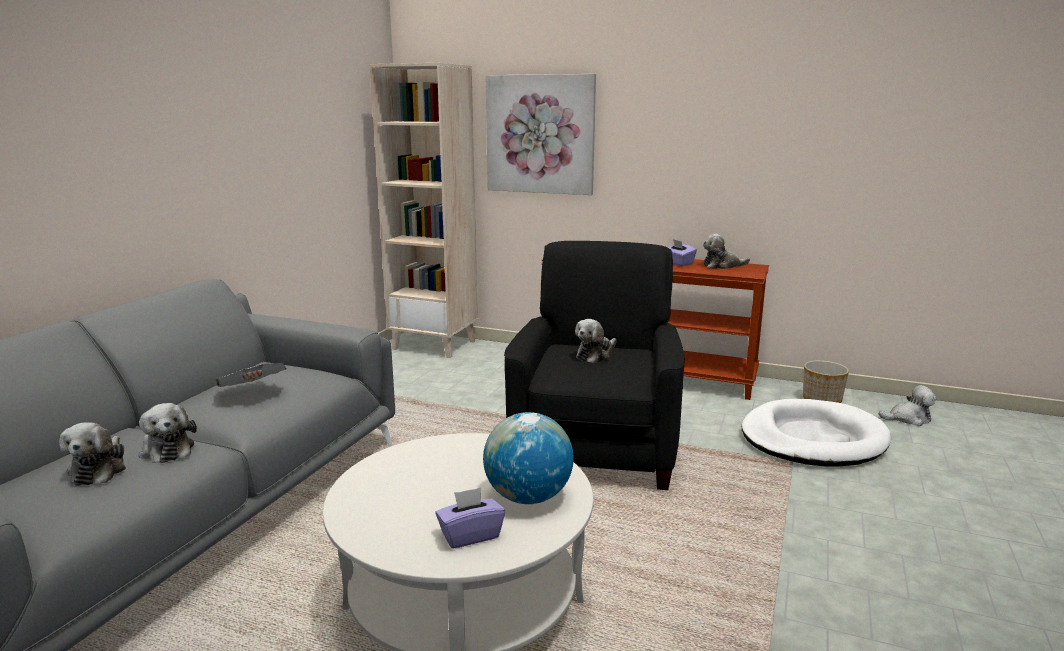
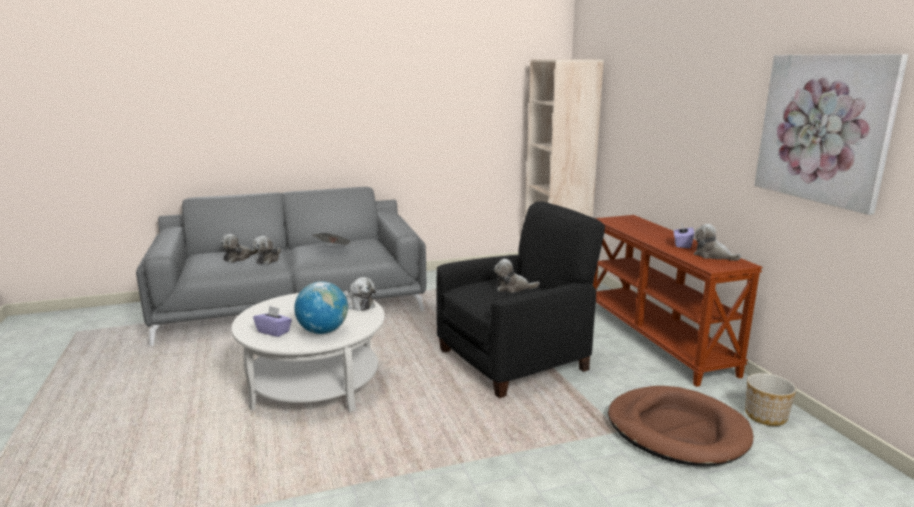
camera: 50 degrees right, 0 degrees up
picture [486,74,596,195] -> picture moved to [754,54,908,215]
white dog bed [741,399,891,466] -> brown dog bed [608,386,753,466]
plush toy [879,385,937,426] -> plush toy moved to [344,277,376,311]

